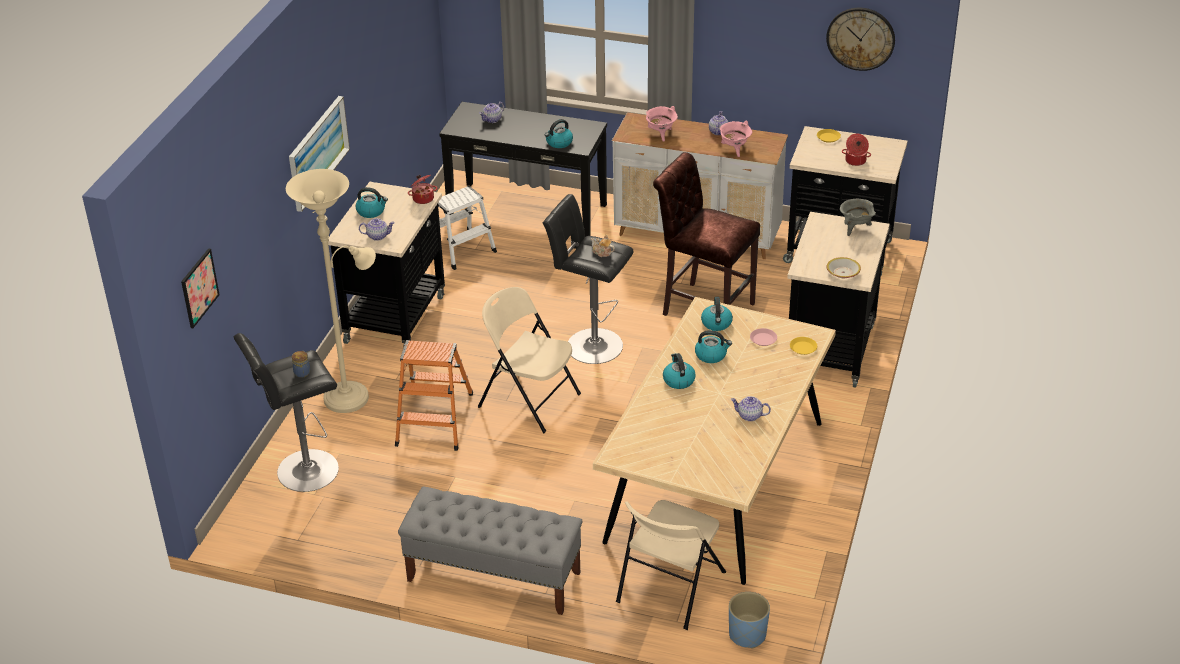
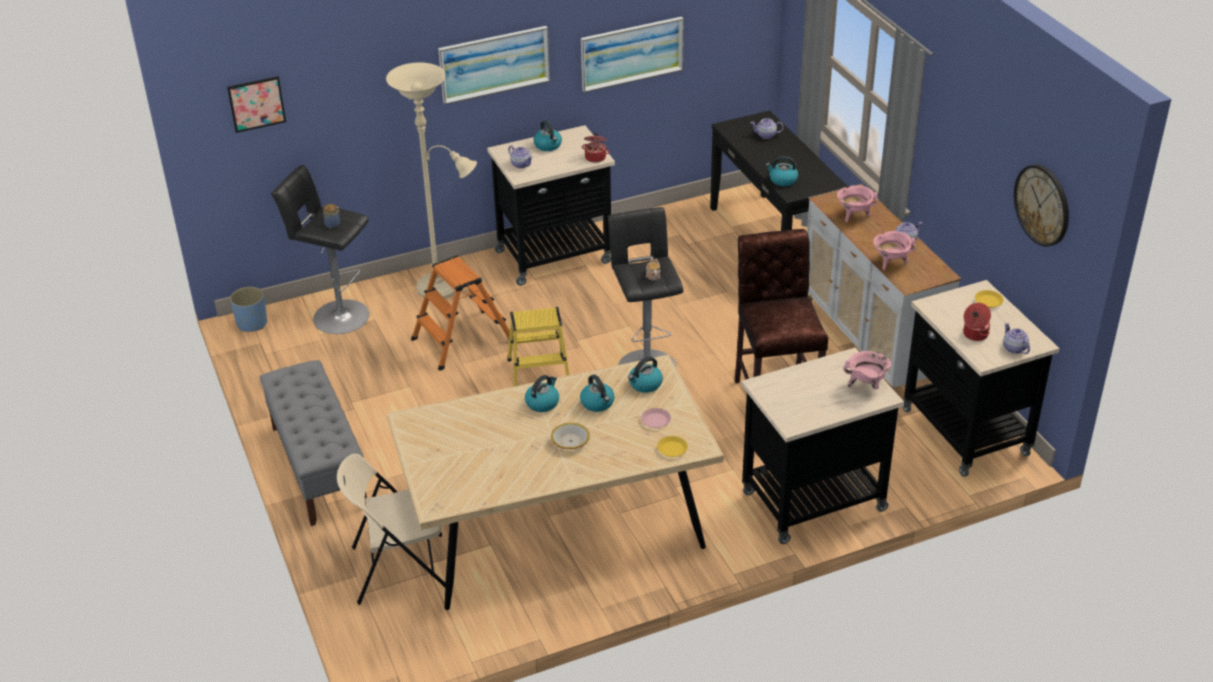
camera: 50 degrees right, 0 degrees up
white step ladder [438,186,497,270] -> none
beige chair [478,287,581,433] -> yellow step ladder [507,307,569,387]
blue planter [729,592,770,649] -> blue planter moved to [230,287,267,332]
teapot [731,396,771,421] -> teapot moved to [1003,323,1030,354]
bowl [826,257,861,278] -> bowl moved to [551,423,590,449]
grey cooking pot [840,199,876,236] -> pink cooking pot [843,351,891,389]
none -> picture [581,17,684,92]

